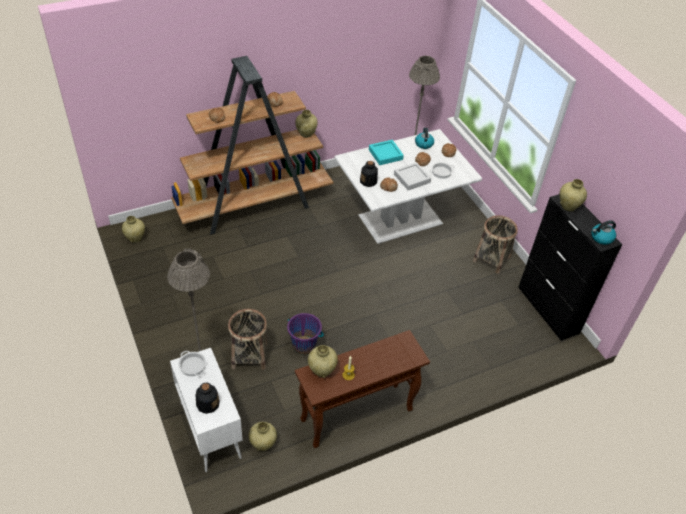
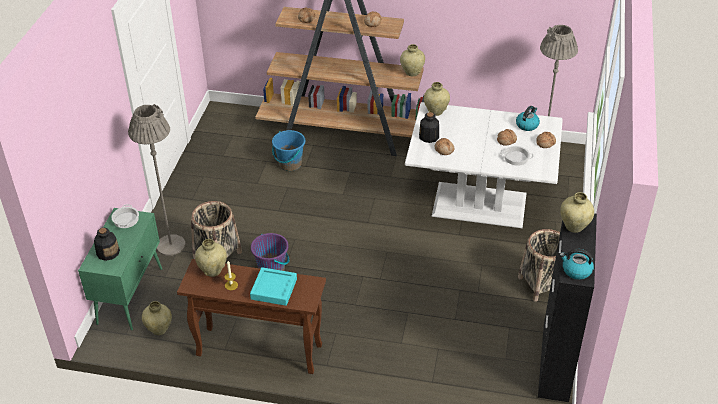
camera: 40 degrees right, 5 degrees down
beige vase [122,216,145,243] -> beige vase moved to [424,82,450,116]
white cabinet [170,348,243,472] -> green cabinet [78,208,162,330]
turquoise tray [369,140,404,165] -> turquoise tray moved to [250,267,297,306]
grey tray [394,162,431,190] -> none
none -> blue bucket [272,130,305,171]

